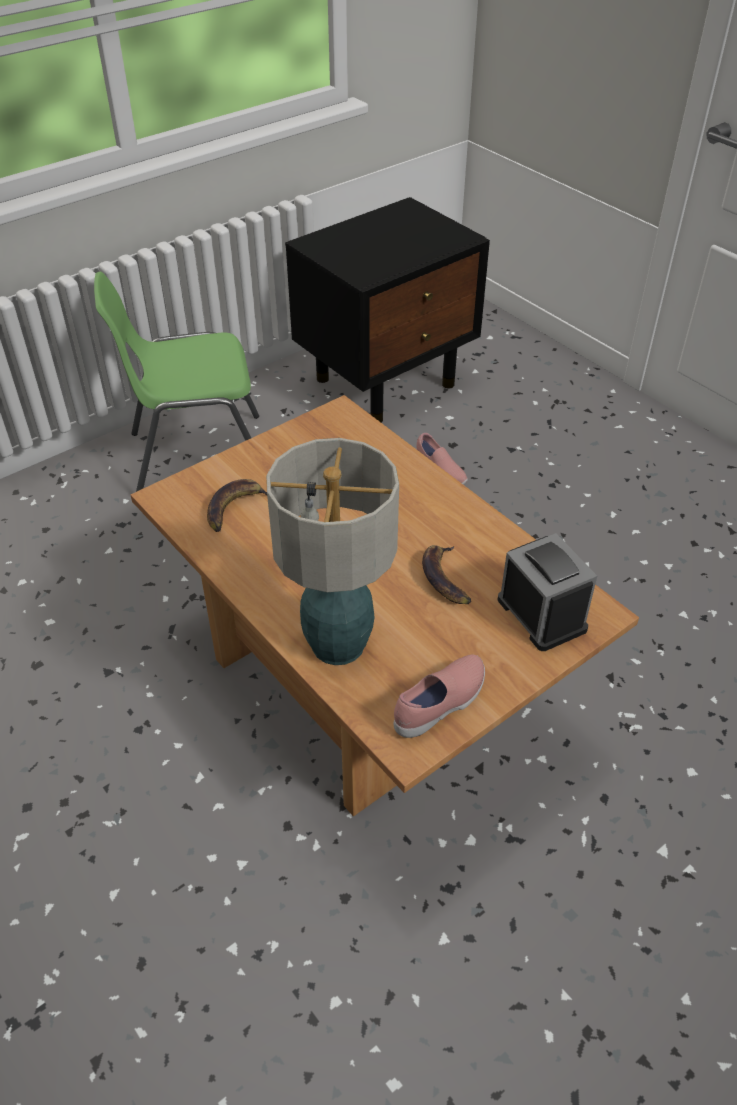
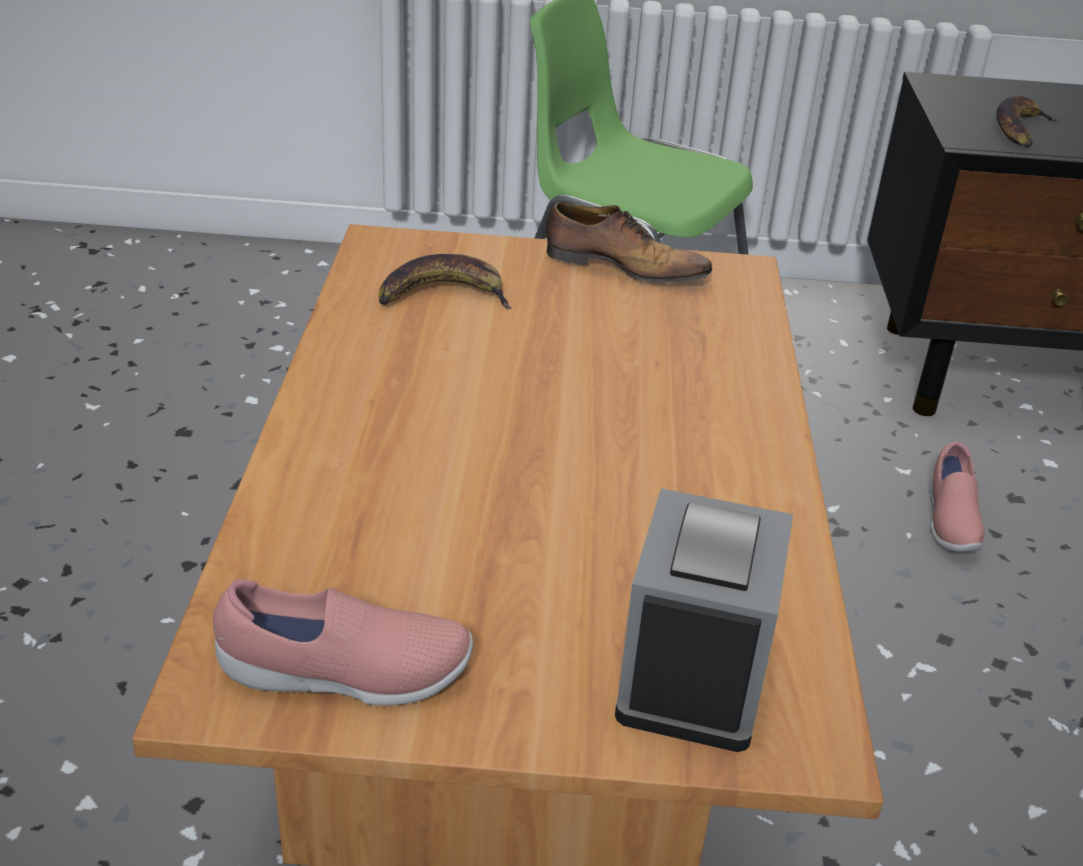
camera: 40 degrees right, 10 degrees down
table lamp [266,438,399,665] -> none
banana [422,545,471,604] -> banana moved to [996,96,1059,147]
none -> shoe [545,202,712,283]

